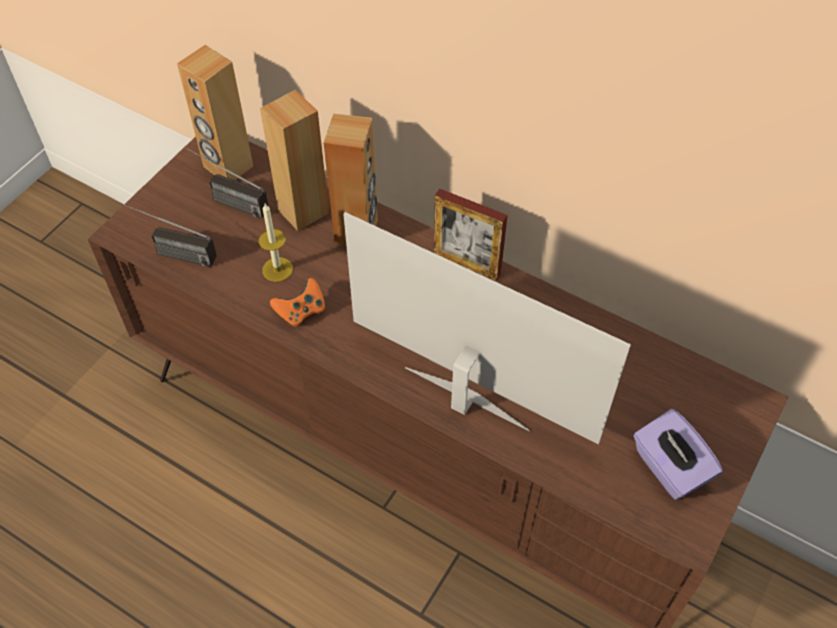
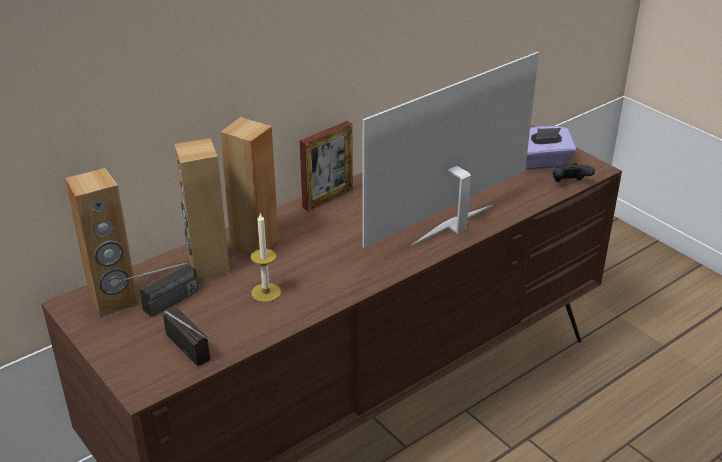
camera: 70 degrees left, 20 degrees down
radio [121,204,217,267] -> radio turned 75 degrees counterclockwise [163,305,212,366]
orange game controller [270,278,325,326] -> none
none -> black game controller [553,163,595,182]

